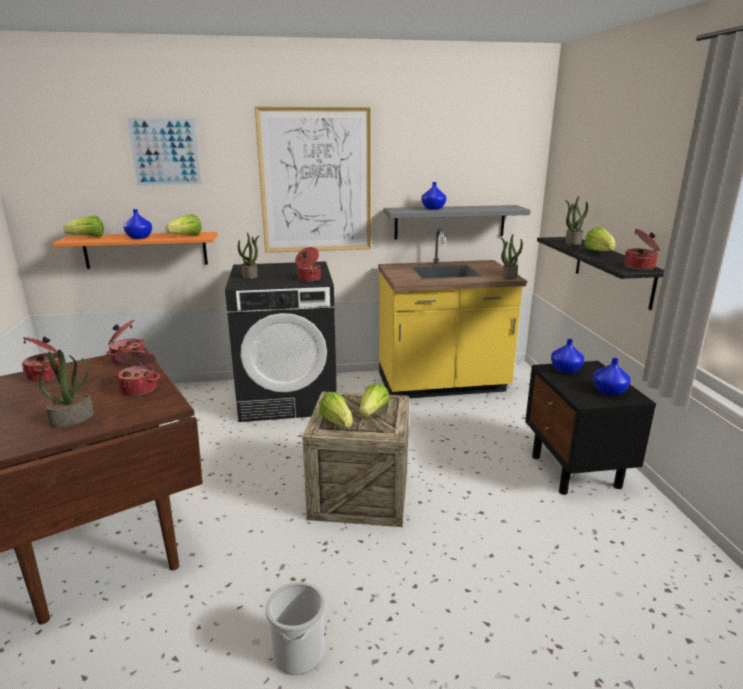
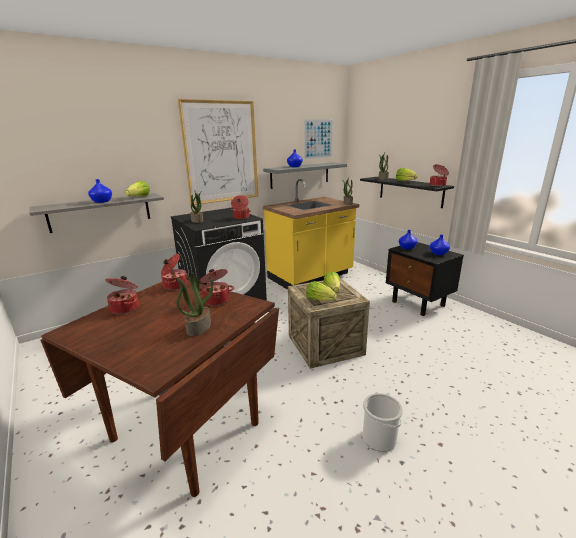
camera: 25 degrees left, 0 degrees up
orange shelf [52,232,217,269] -> grey shelf [29,193,164,233]
lettuce [64,216,104,237] -> none
picture [125,116,204,187] -> picture moved to [303,119,333,160]

